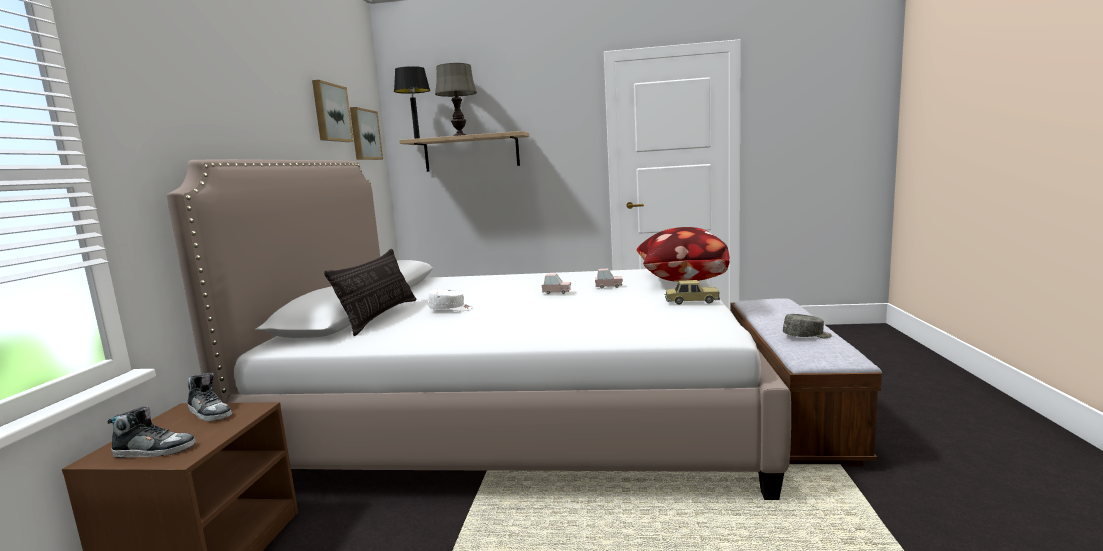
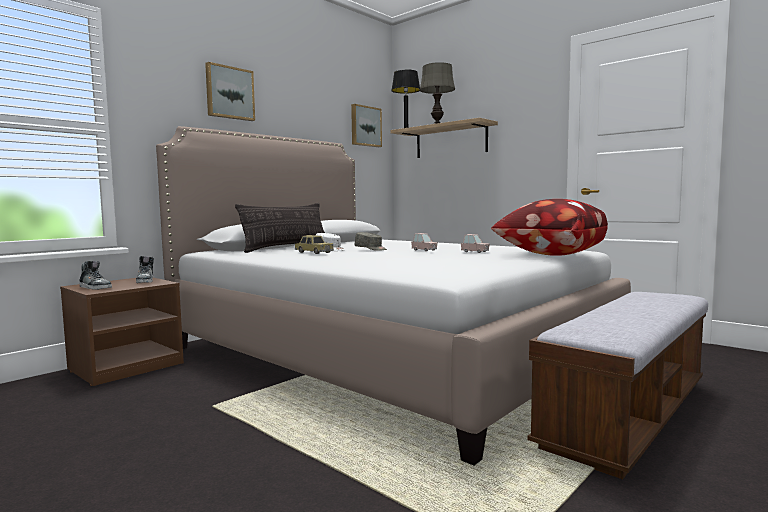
camera: 35 degrees right, 5 degrees down
picture [312,80,354,142] -> picture moved to [205,62,255,121]
toy car [664,280,720,304] -> toy car moved to [295,235,334,254]
grey cap [783,314,832,338] -> grey cap moved to [355,232,387,251]

